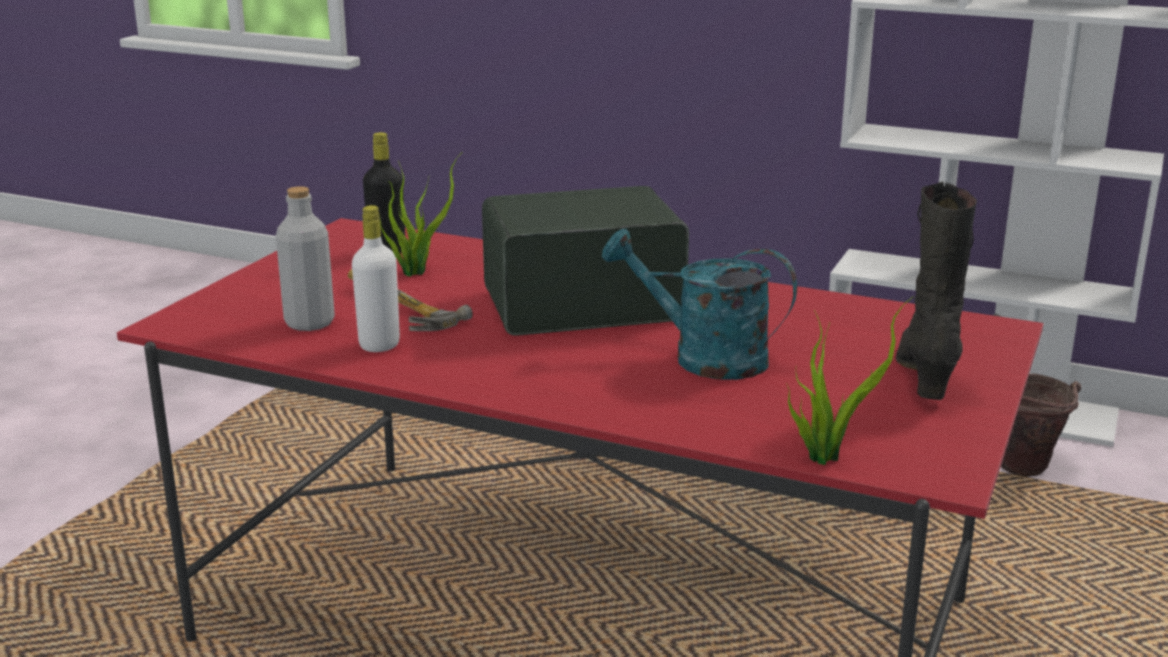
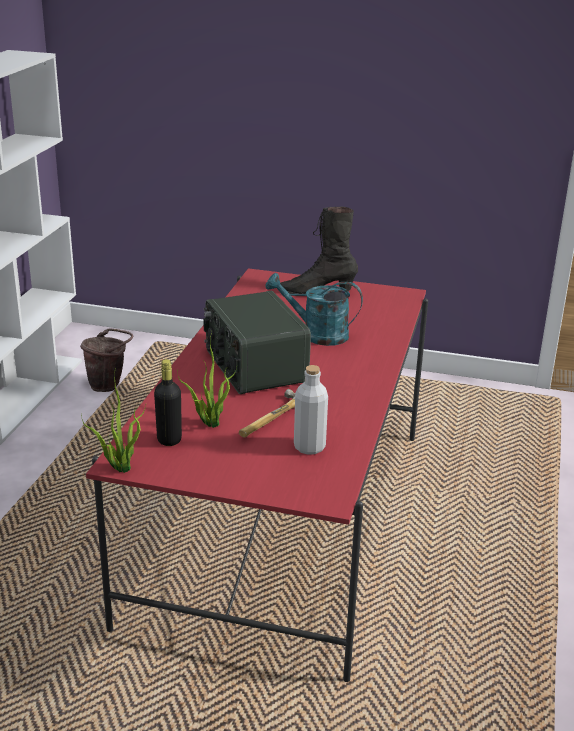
camera: 100 degrees left, 5 degrees up
white bottle [352,205,400,352] -> none
turquoise watering can [602,229,797,380] -> turquoise watering can turned 90 degrees clockwise [266,273,363,346]
potted plant [786,296,914,465] -> potted plant moved to [81,374,146,473]

